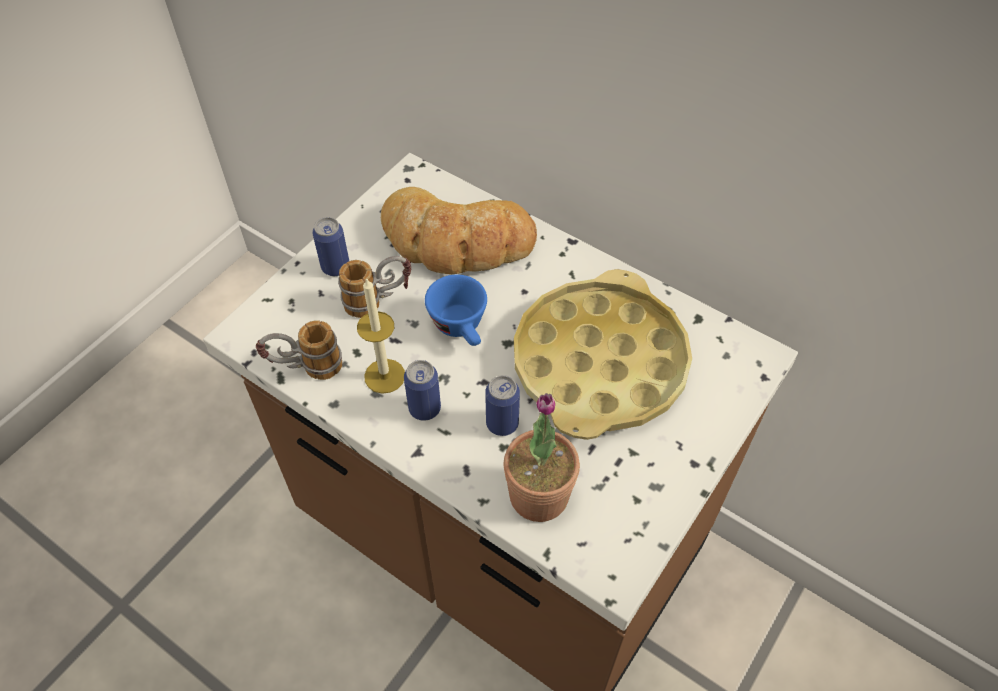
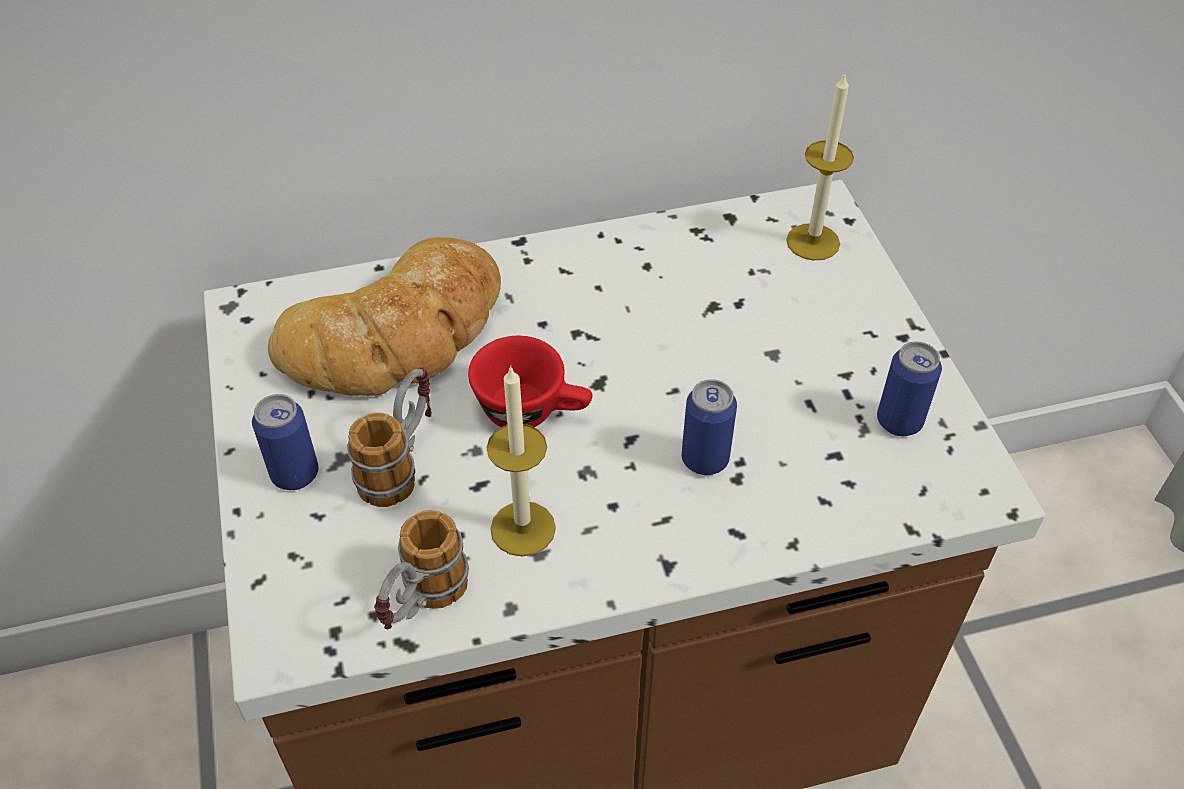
camera: 50 degrees left, 5 degrees down
can [404,360,441,421] -> can moved to [877,341,942,436]
blue cup [425,275,487,346] -> red cup [468,336,593,427]
potted plant [504,393,580,522] -> none
yellow tray [514,269,692,440] -> none
none -> candle [786,73,854,260]

